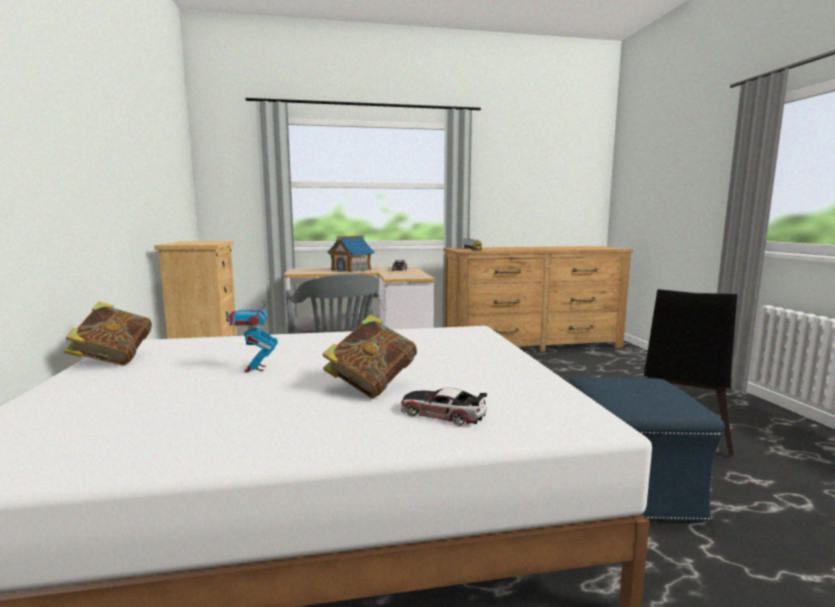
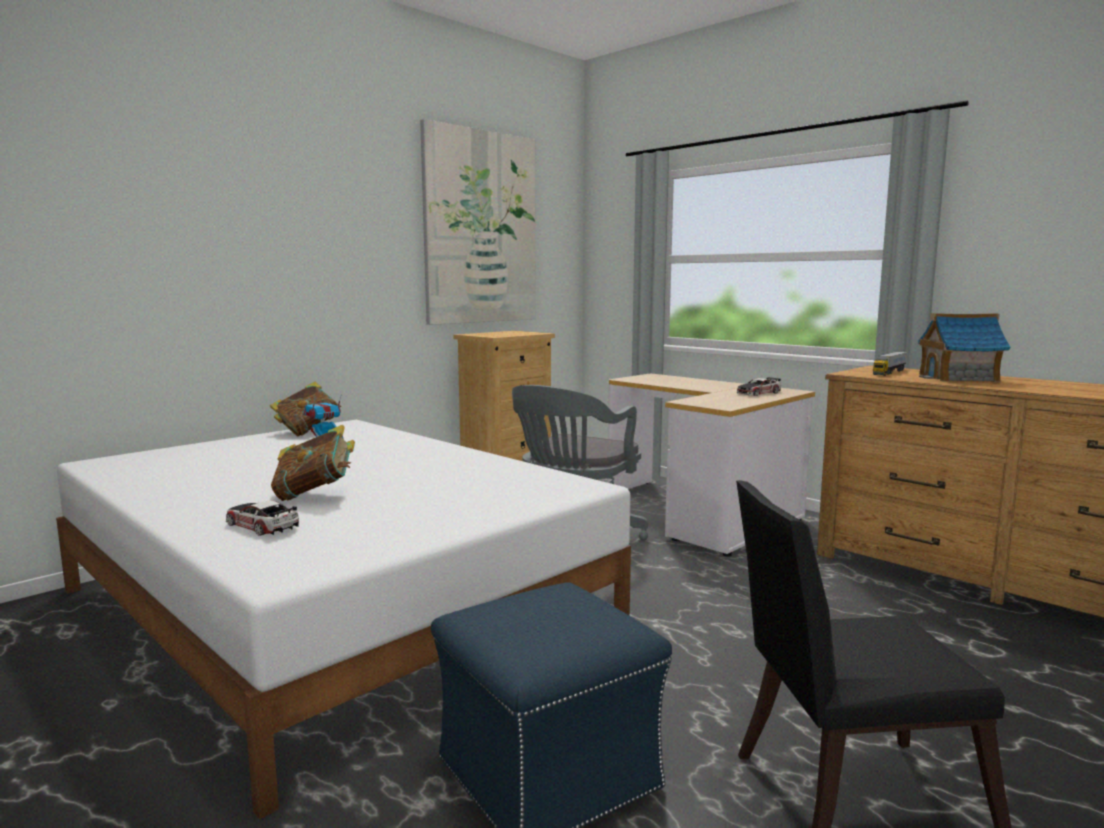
camera: 55 degrees right, 0 degrees up
toy house [328,235,374,272] -> toy house moved to [918,313,1010,382]
toy car [401,388,487,426] -> toy car turned 45 degrees counterclockwise [226,500,299,536]
none -> picture [420,119,536,325]

